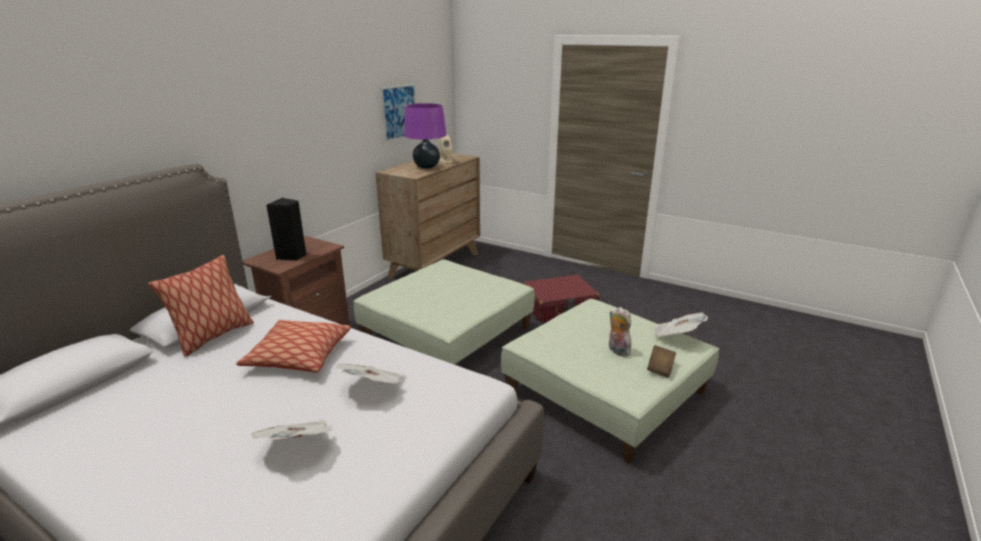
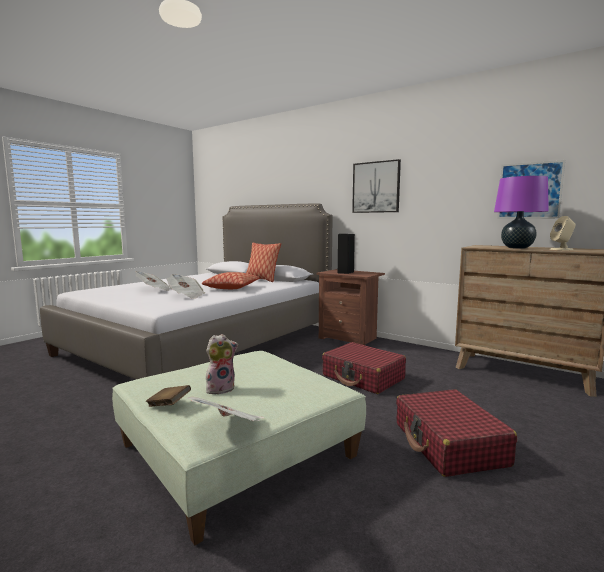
camera: 95 degrees right, 15 degrees down
green ottoman [353,259,535,366] -> red suitcase [322,342,406,394]
none -> picture [352,159,401,213]

